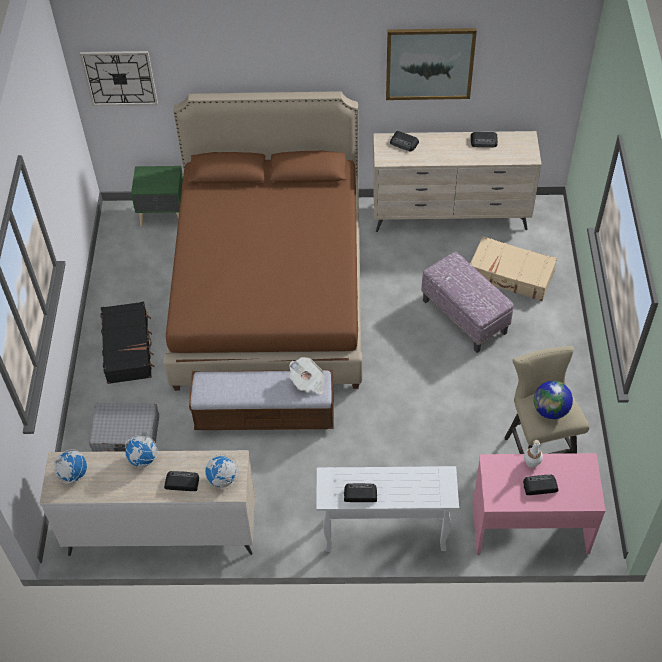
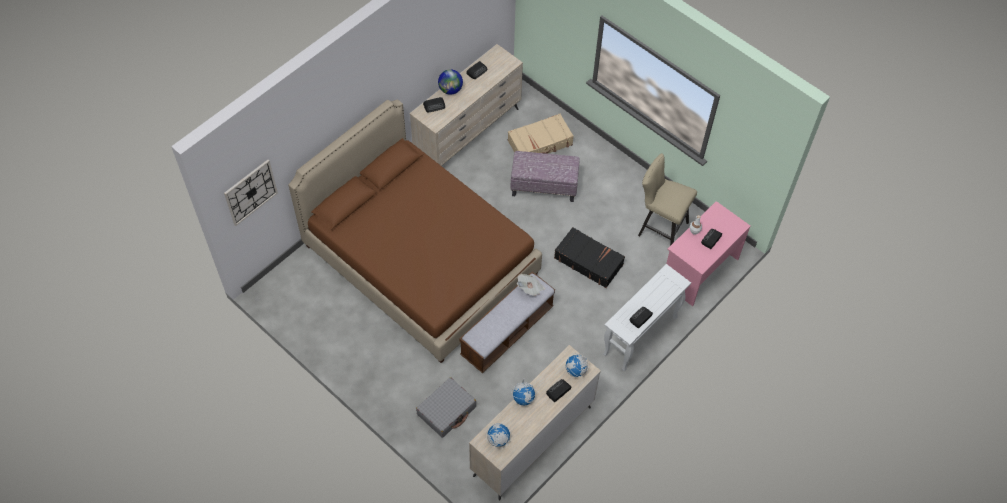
camera: 50 degrees left, 5 degrees up
black suitcase [101,301,155,384] -> black suitcase moved to [554,227,625,288]
green nightstand [131,166,183,227] -> none
picture [386,28,477,100] -> none
globe [534,381,573,419] -> globe moved to [438,69,463,95]

